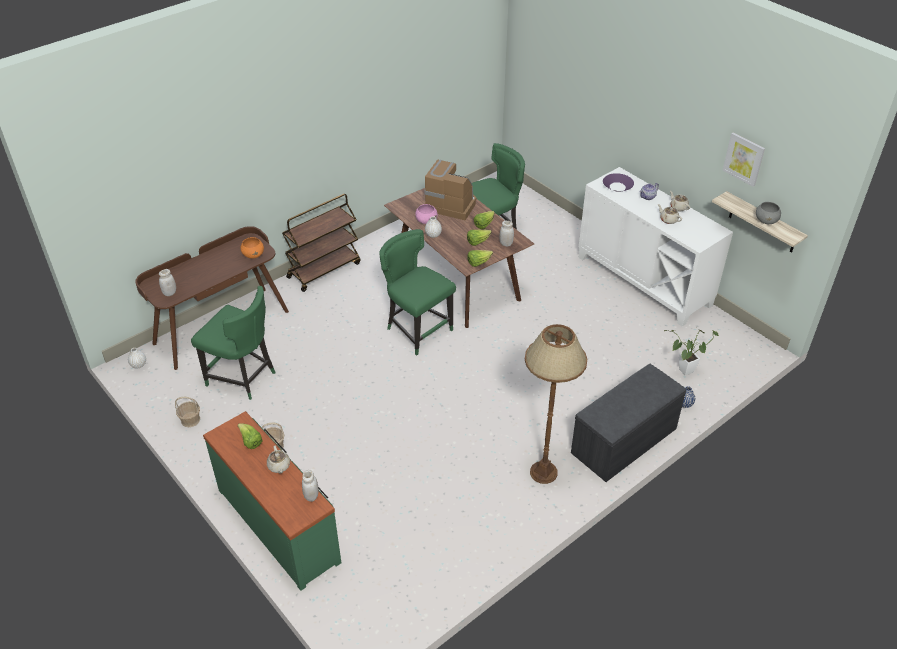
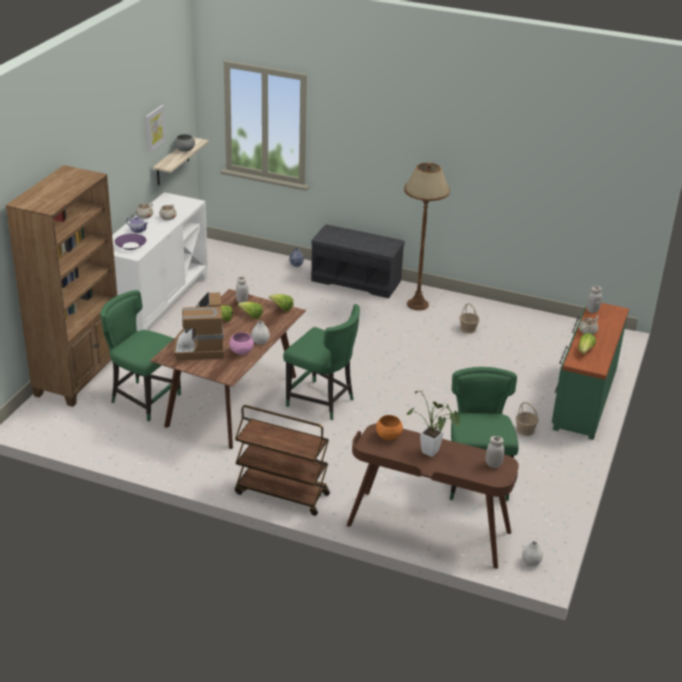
camera: 120 degrees left, 10 degrees down
basket [175,397,200,427] -> basket moved to [459,303,479,334]
green chair [379,229,456,356] -> green chair turned 75 degrees counterclockwise [283,304,360,420]
potted plant [664,328,718,376] -> potted plant moved to [407,391,460,457]
none -> brown bookcase [5,165,117,407]

